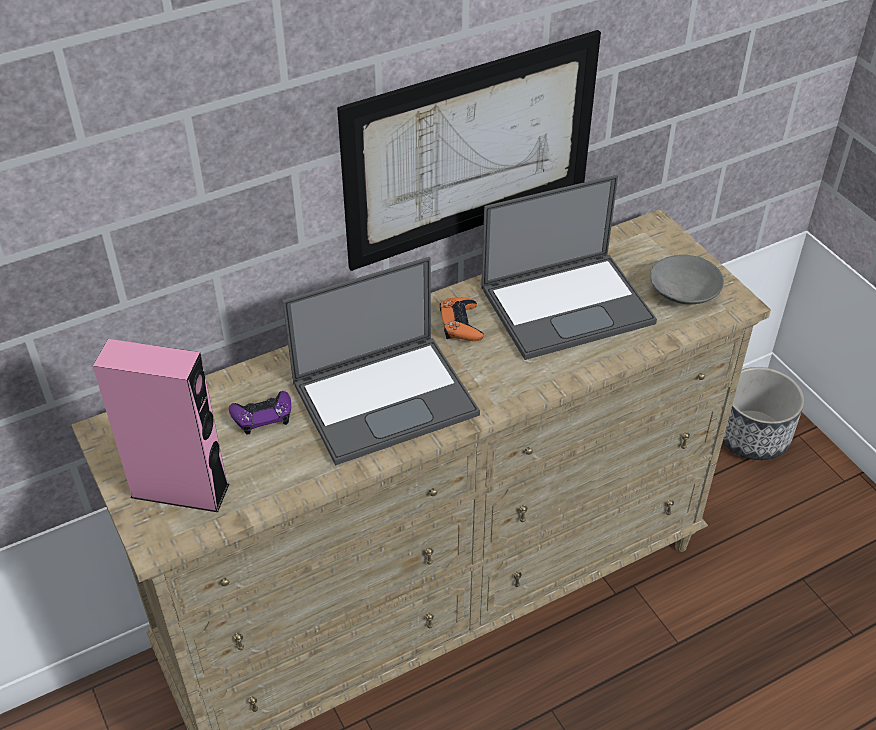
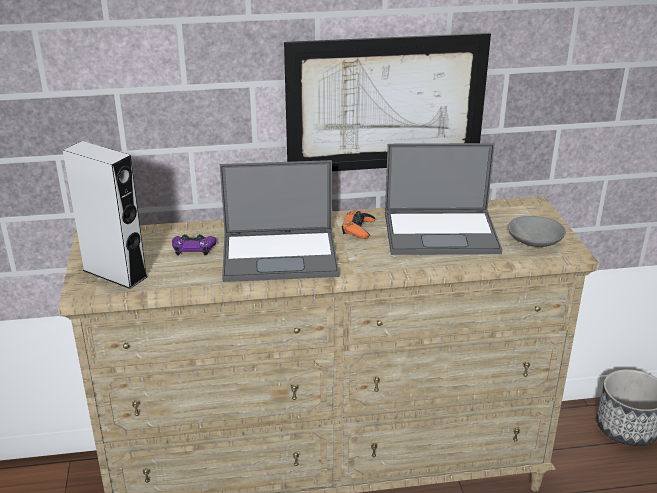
camera: 20 degrees right, 15 degrees down
pink speaker [93,339,229,512] -> grey speaker [63,141,148,289]

